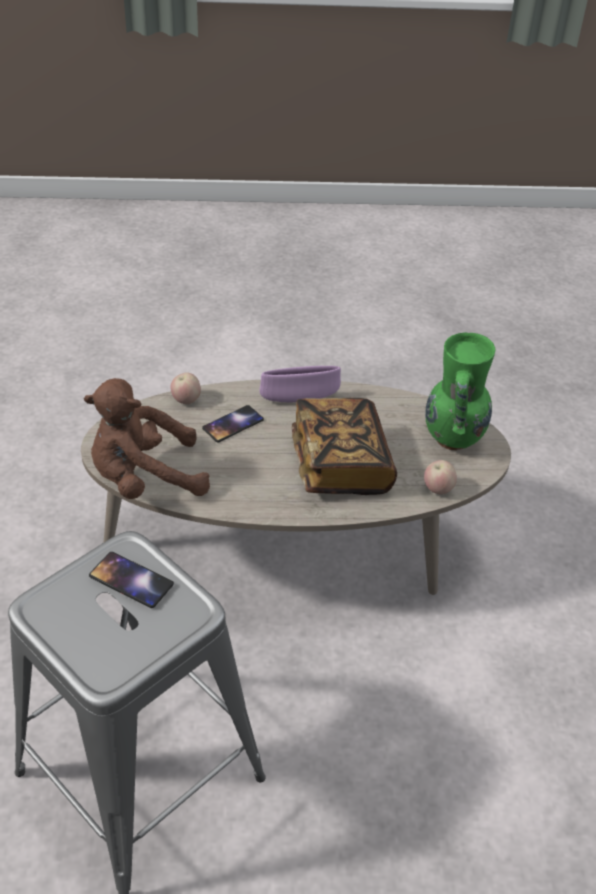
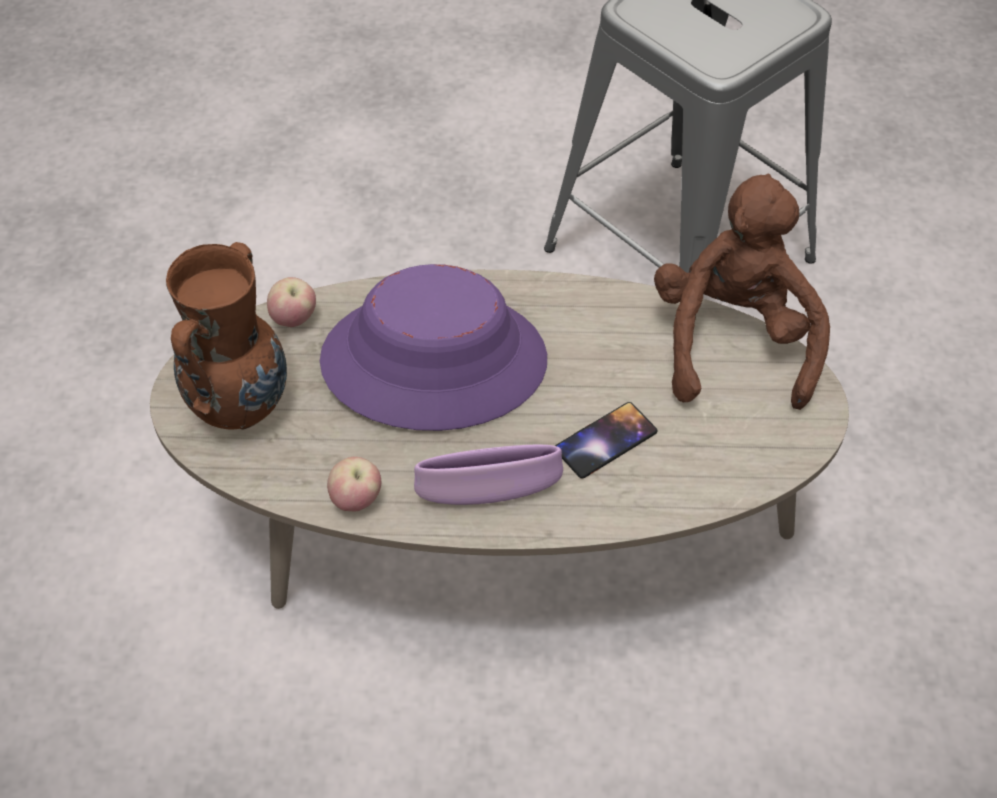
camera: 175 degrees left, 10 degrees up
brown plush toy [84,378,210,499] -> brown plush toy turned 75 degrees counterclockwise [654,174,830,410]
phone [89,552,174,608] -> none
apple [171,372,201,404] -> apple moved to [327,457,381,511]
book [292,398,397,495] -> purple hat [320,264,547,431]
green vase [425,332,495,451] -> brown vase [166,242,287,430]

